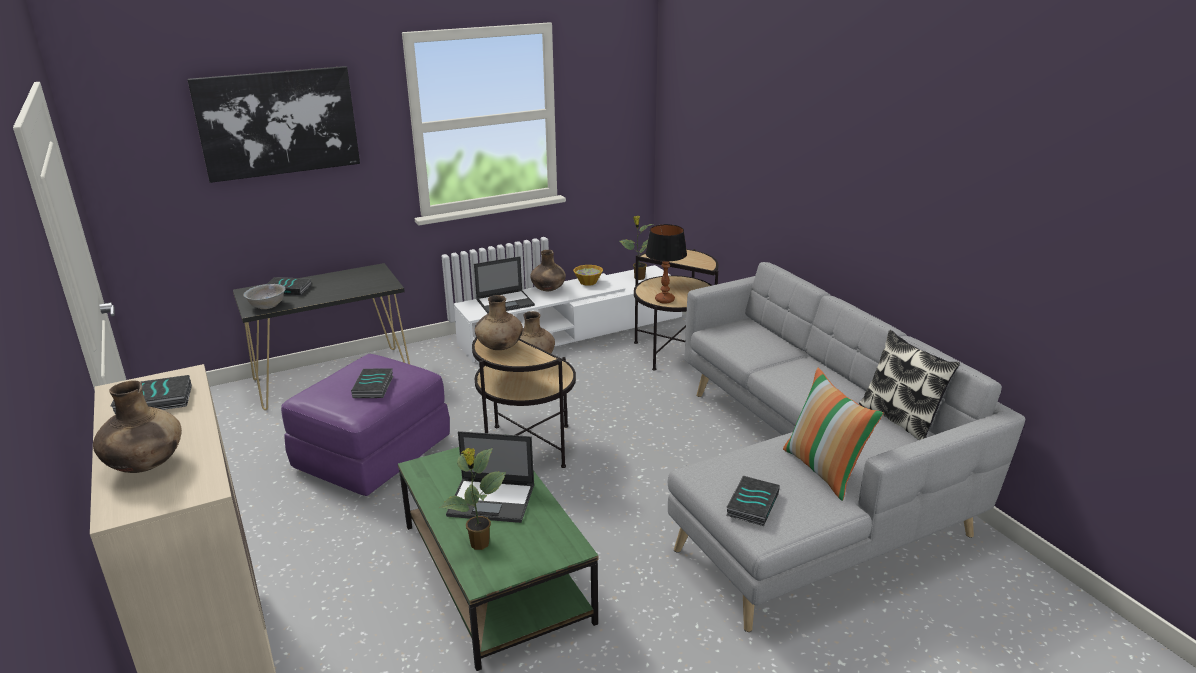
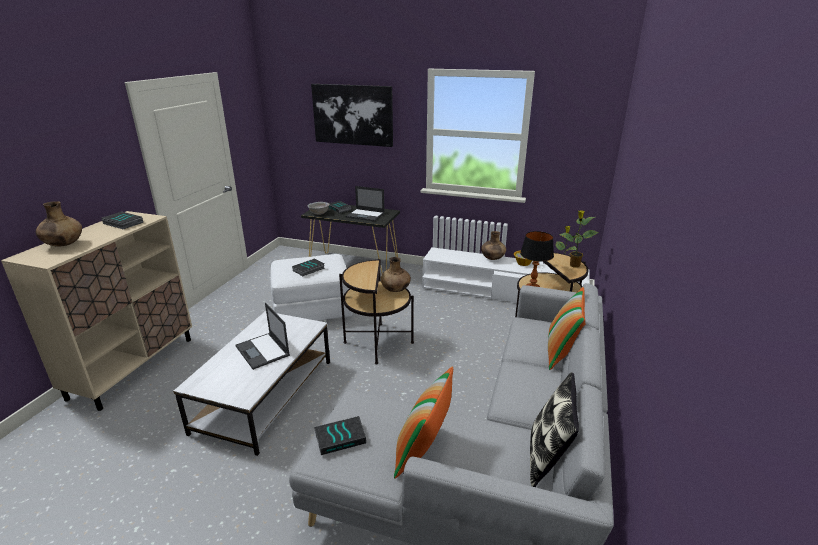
camera: 45 degrees right, 0 degrees up
purple ottoman [281,354,450,496] -> white ottoman [270,254,353,321]
green coffee table [398,434,599,671] -> white coffee table [173,311,330,456]
potted plant [440,448,506,550] -> potted plant moved to [559,210,599,268]
laptop [474,256,535,314] -> laptop moved to [345,186,385,221]
brown vase [475,295,523,350] -> none
none -> pillow [548,287,585,370]

